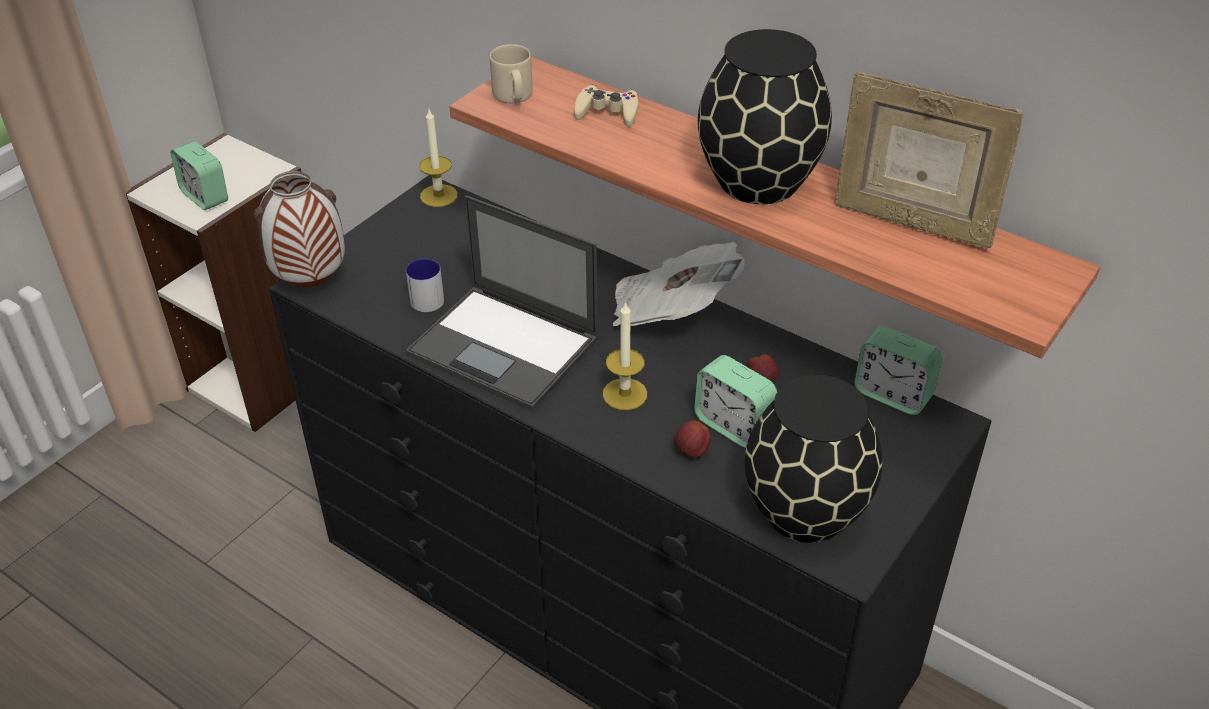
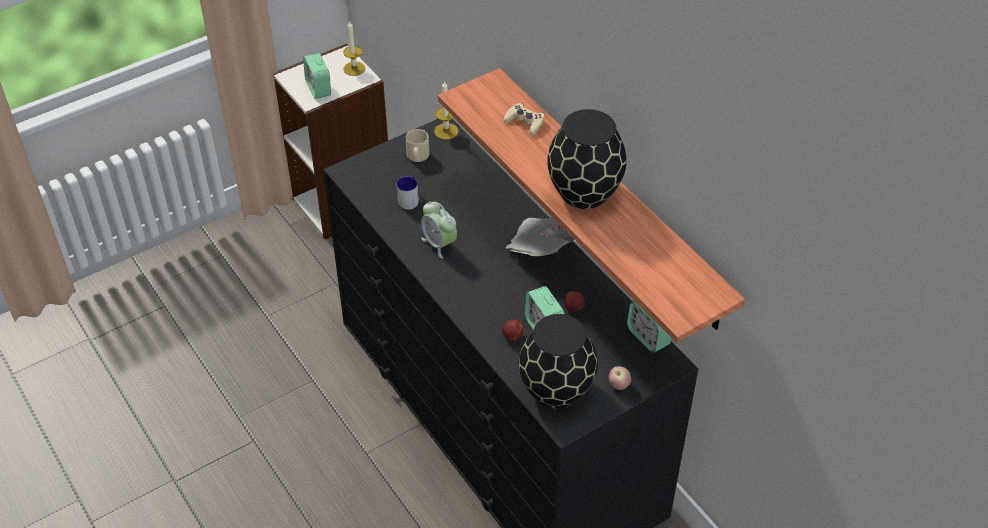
camera: 20 degrees right, 5 degrees up
vase [254,171,345,288] -> none
laptop [406,196,599,411] -> alarm clock [421,202,457,259]
beige mug [490,44,533,103] -> beige mug moved to [406,129,429,162]
candle [603,301,647,410] -> candle moved to [343,21,365,76]
picture frame [835,72,1024,248] -> none
none -> apple [609,366,631,390]

